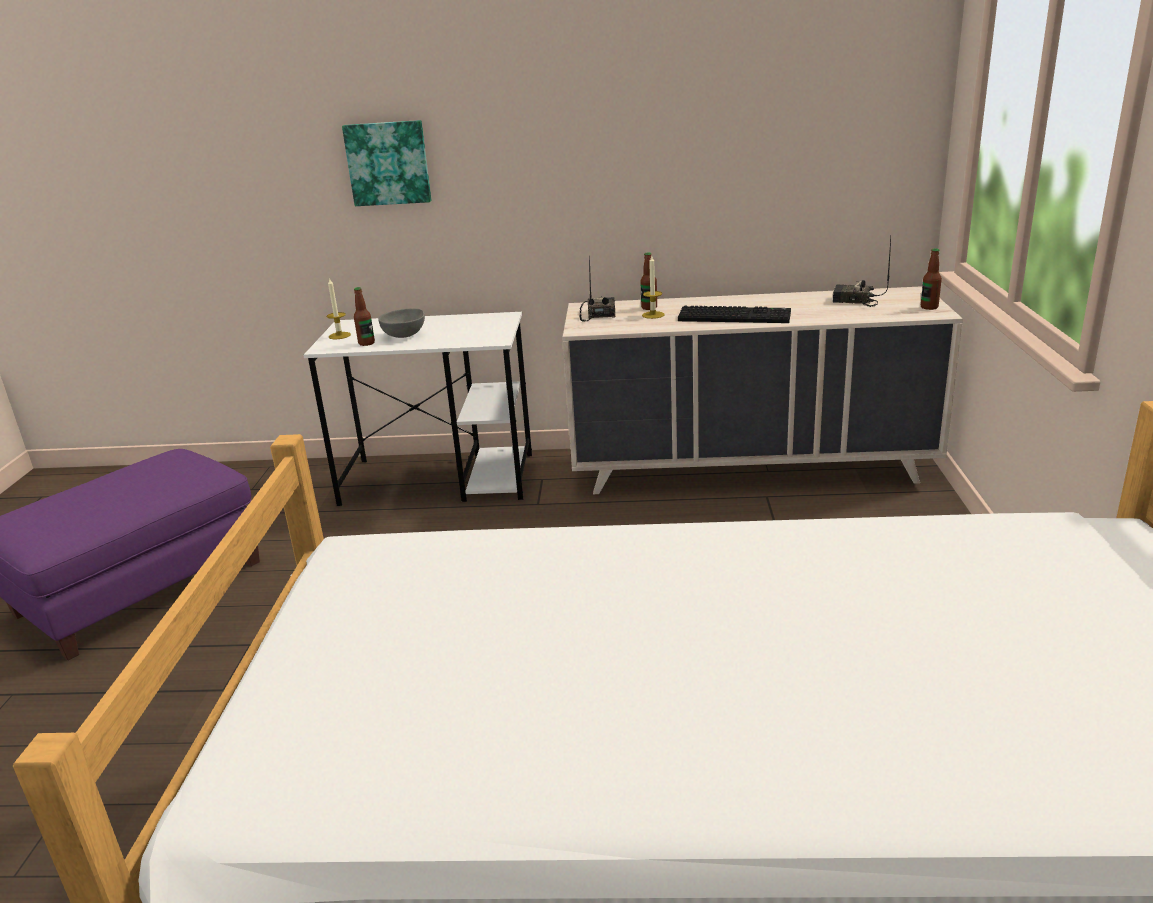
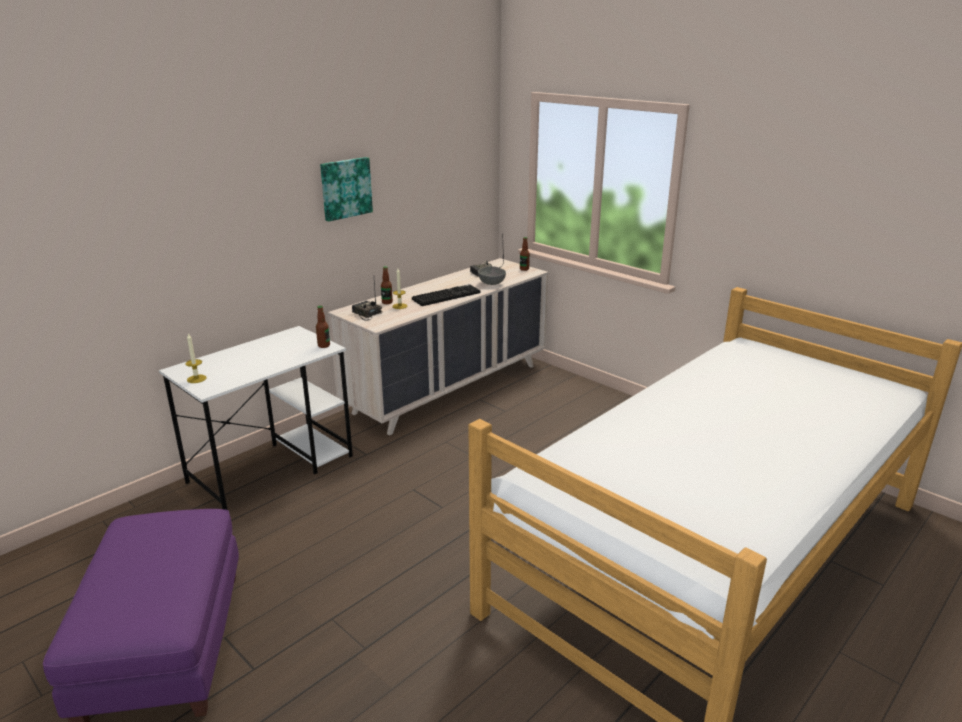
camera: 50 degrees left, 0 degrees up
picture [342,120,432,206] -> picture moved to [320,157,373,221]
bottle [354,287,375,346] -> bottle moved to [316,306,330,348]
grey bowl [379,308,425,338] -> grey bowl moved to [478,266,506,285]

